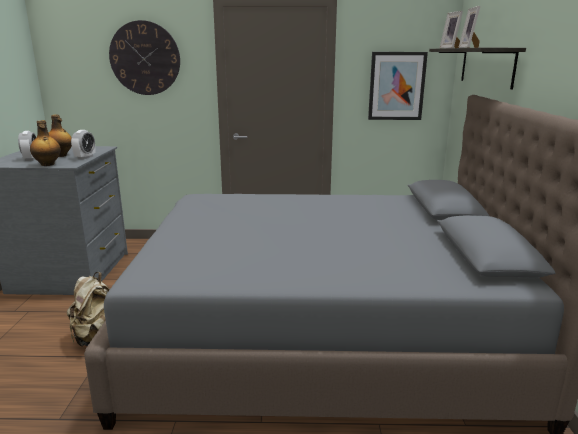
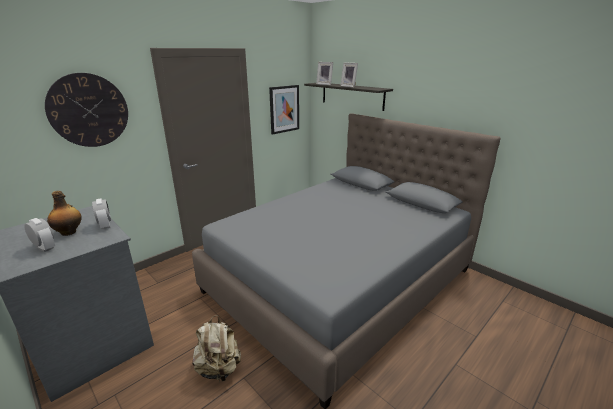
camera: 45 degrees left, 5 degrees up
bottle [30,120,61,166] -> none

